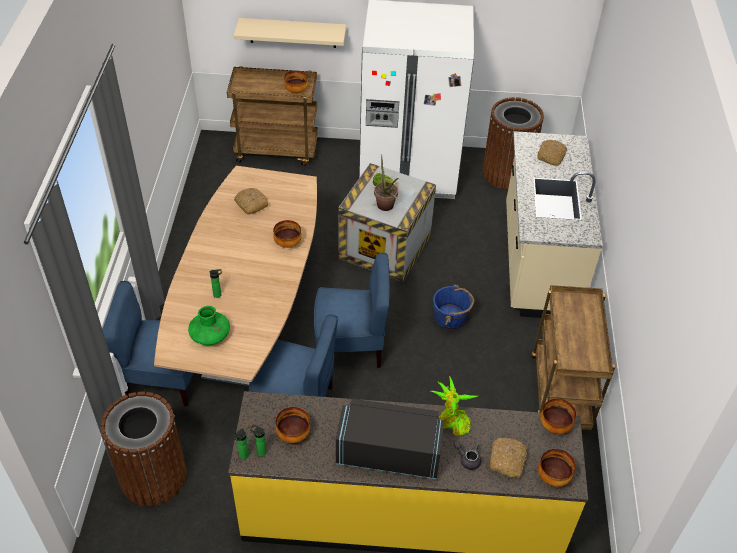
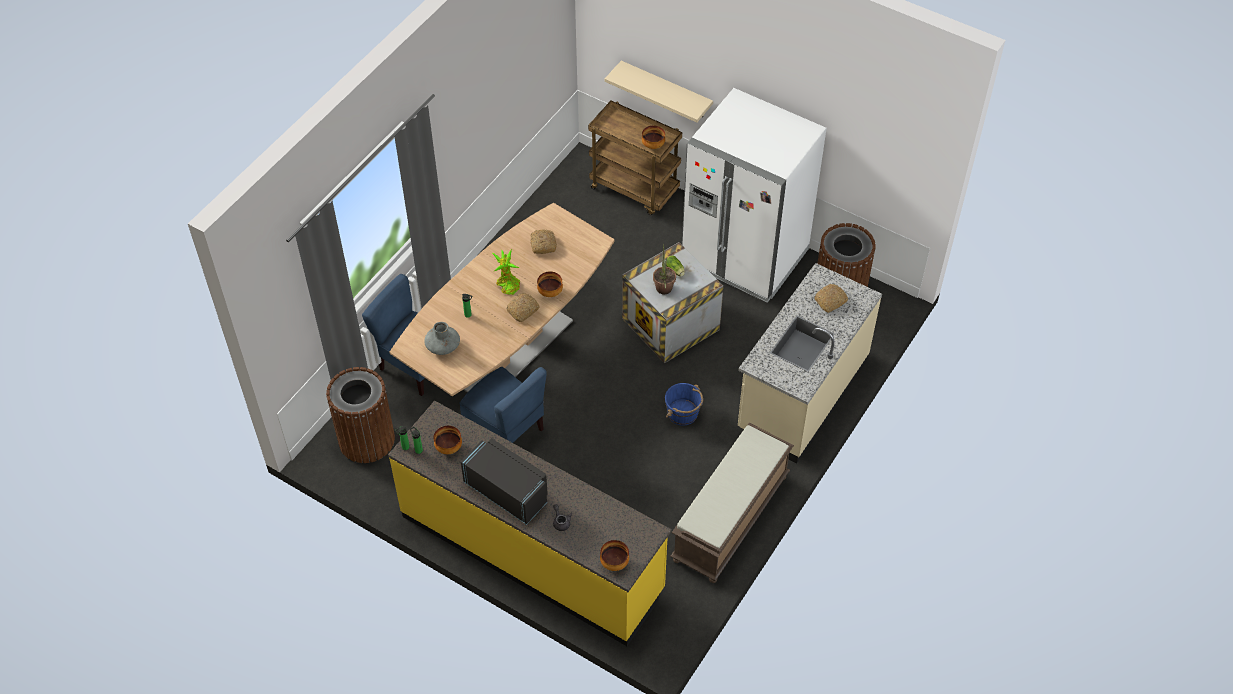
camera: 30 degrees right, 5 degrees up
green vase [188,306,230,345] -> grey vase [425,322,460,355]
blue chair [314,253,390,368] -> none
potted plant [431,376,478,436] -> potted plant moved to [492,249,520,295]
bread [490,438,527,478] -> bread moved to [506,293,540,322]
brown cart [531,285,615,430] -> brown bench [670,423,794,583]
bowl [540,399,576,434] -> none

